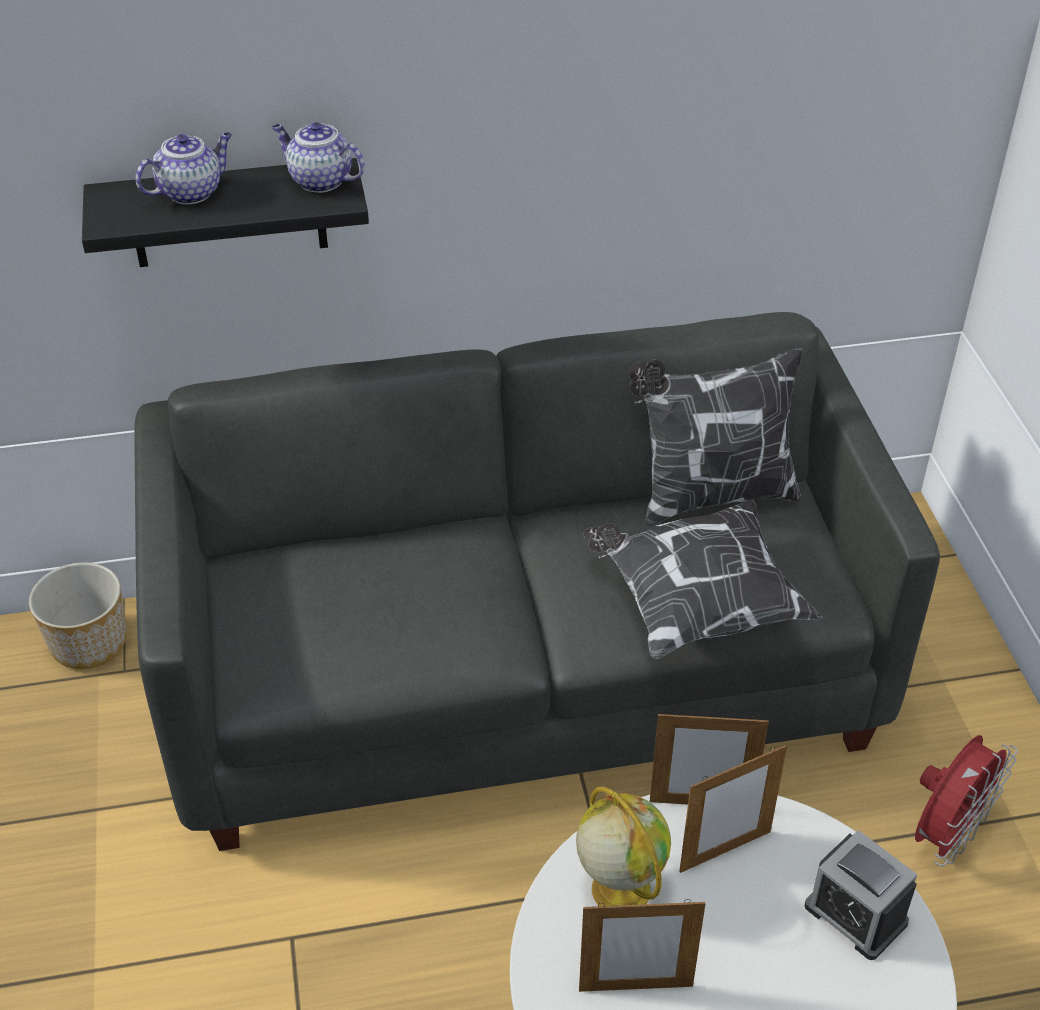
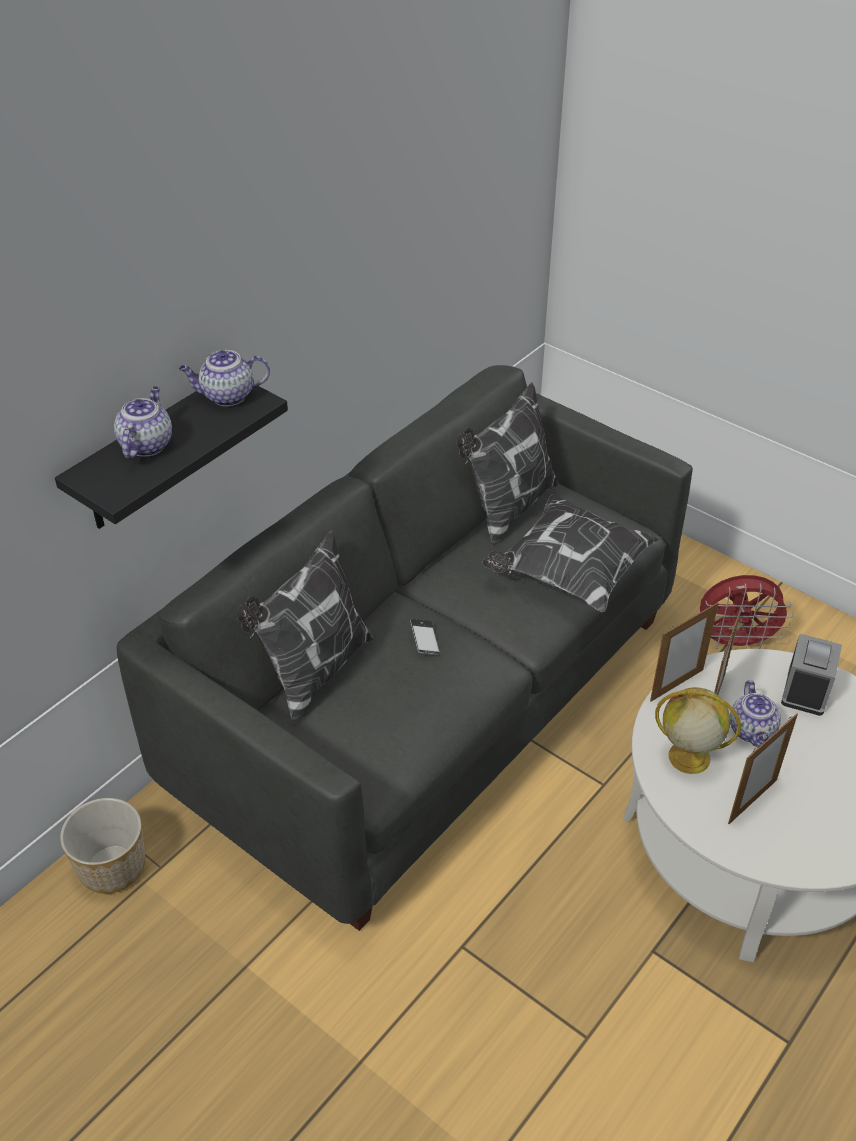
camera: 40 degrees left, 0 degrees up
alarm clock [805,830,917,960] -> alarm clock turned 75 degrees counterclockwise [781,634,842,716]
red fan [915,735,1018,866] -> red fan turned 90 degrees clockwise [698,575,794,650]
none -> pillow [237,530,374,722]
none -> phone [410,619,440,655]
none -> teapot [730,680,781,747]

